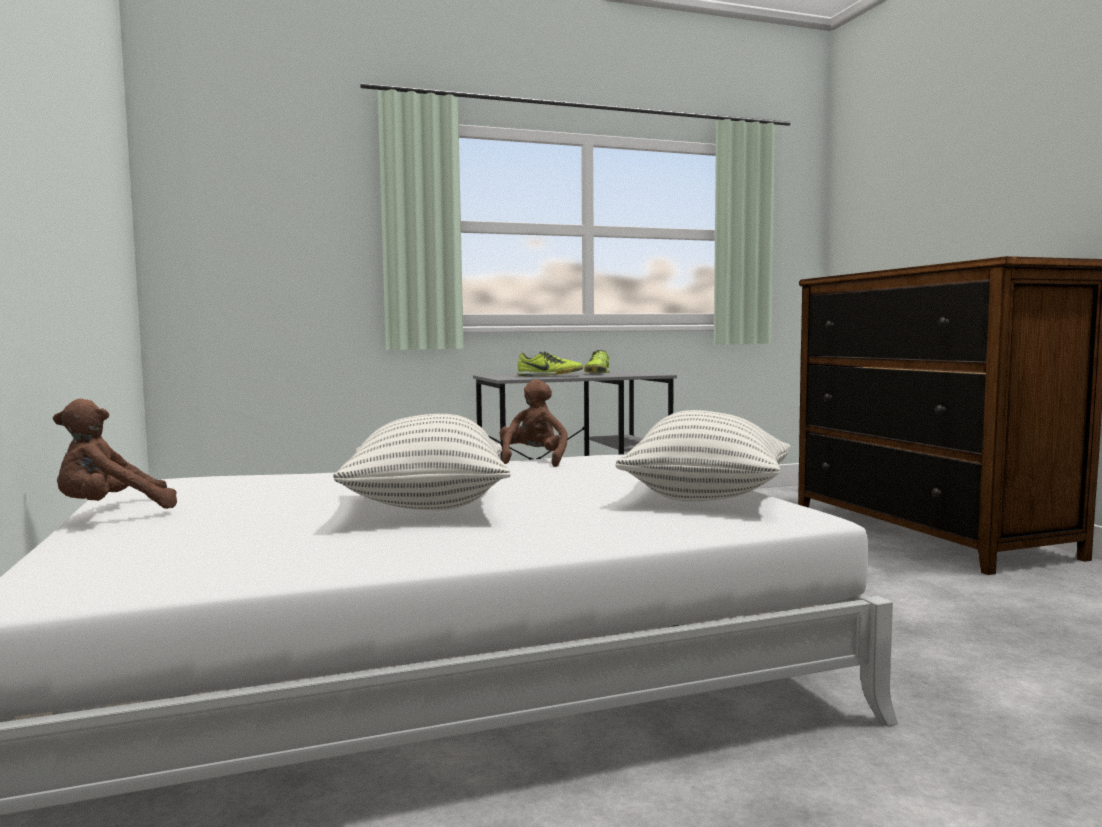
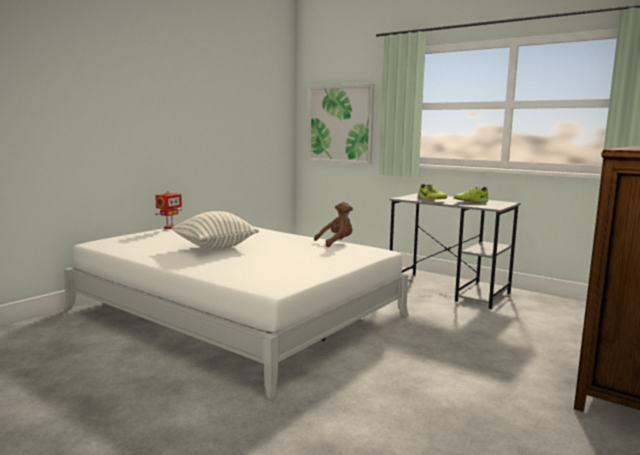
camera: 55 degrees right, 5 degrees up
brown plush toy [53,399,177,509] -> toy robot [155,191,182,229]
pillow [615,410,790,501] -> none
none -> picture [308,83,374,164]

